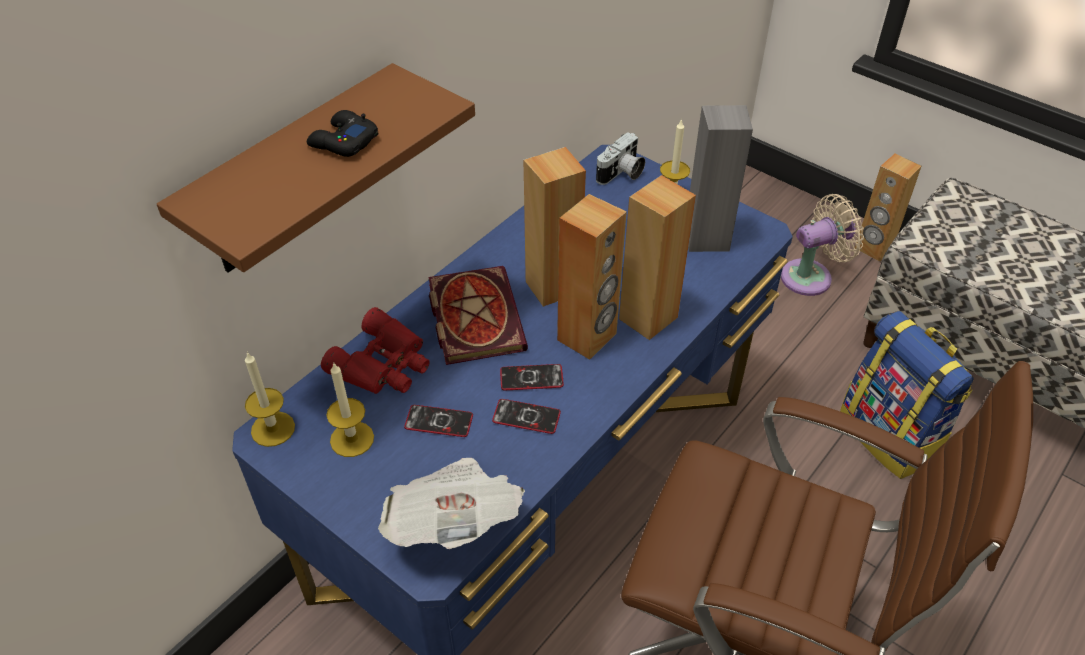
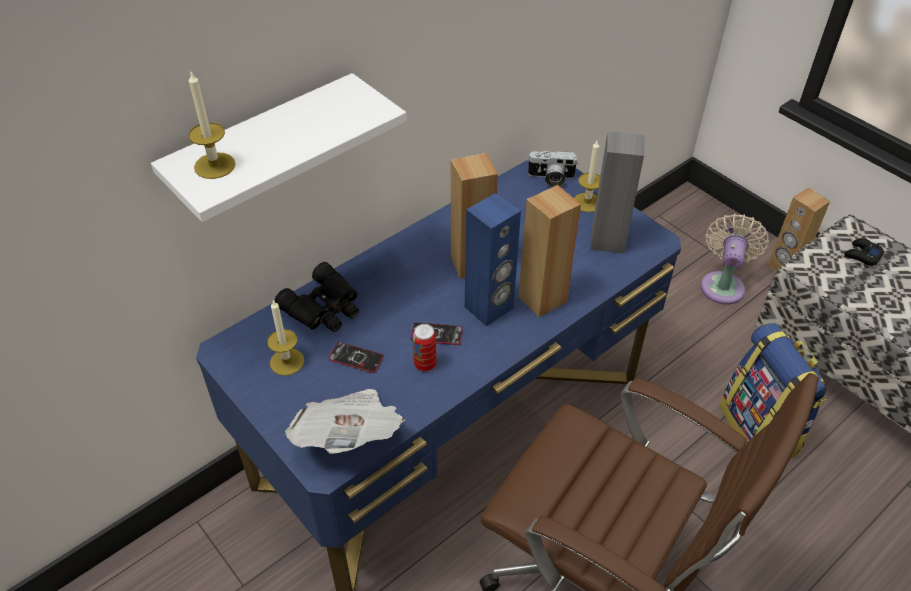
camera: 10 degrees right, 0 degrees up
brown shelf [157,63,475,272] -> white shelf [151,73,407,222]
candle [245,352,295,447] -> candle moved to [188,72,236,179]
black game controller [307,110,378,157] -> black game controller moved to [844,238,885,266]
red binoculars [321,307,430,394] -> black binoculars [274,262,359,332]
book [428,266,528,365] -> none
phone [492,399,561,434] -> can [413,324,437,372]
brown speaker [557,194,627,360] -> blue speaker [465,193,521,326]
camera [596,132,645,185] -> camera turned 45 degrees clockwise [527,151,577,187]
beige fan [781,194,864,296] -> beige fan turned 60 degrees counterclockwise [701,213,769,305]

